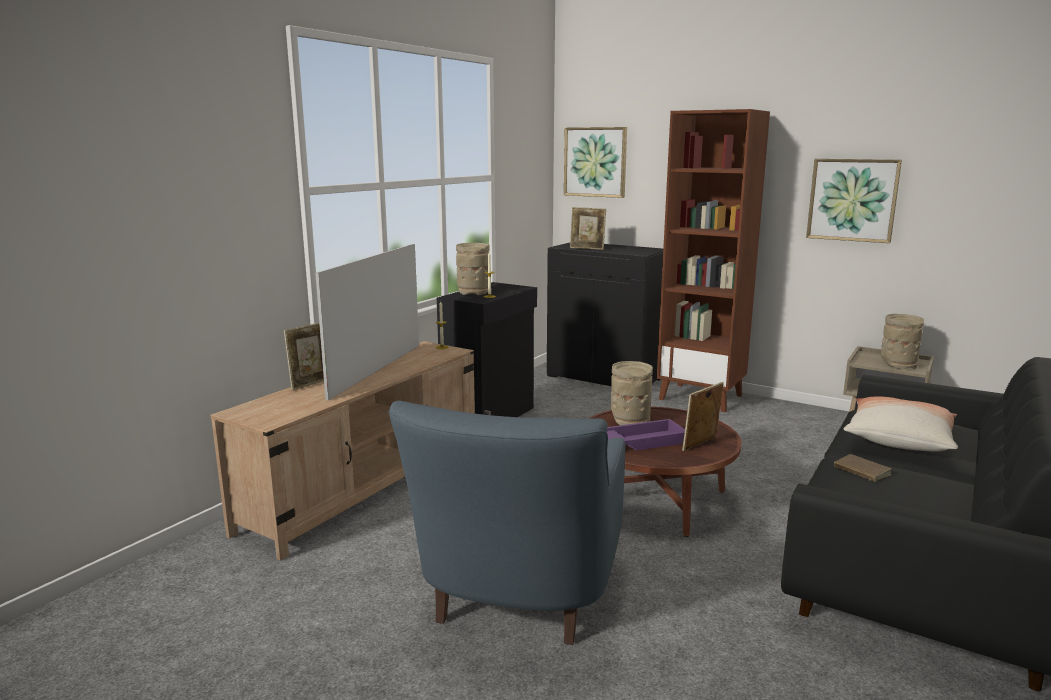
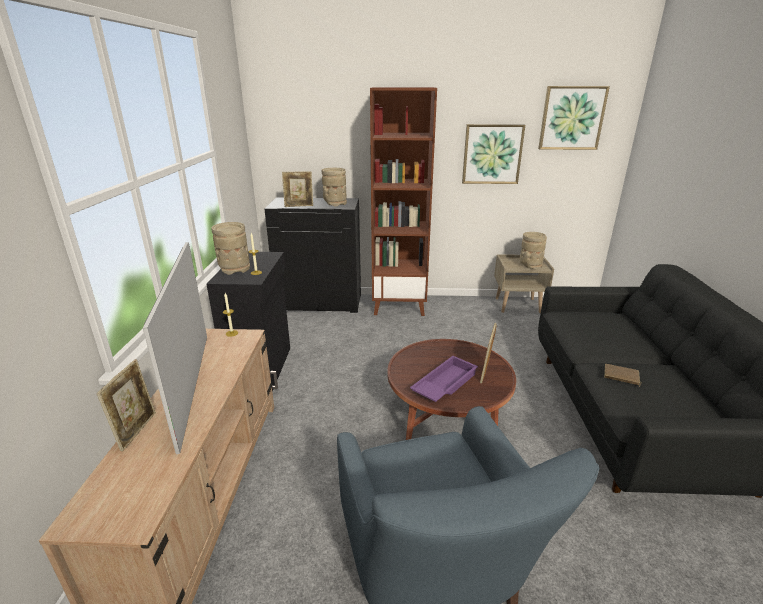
camera: 30 degrees left, 10 degrees up
picture [564,127,627,198] -> picture moved to [538,86,610,150]
beige vase [611,361,653,425] -> beige vase moved to [322,168,347,207]
pillow [843,396,958,452] -> none

